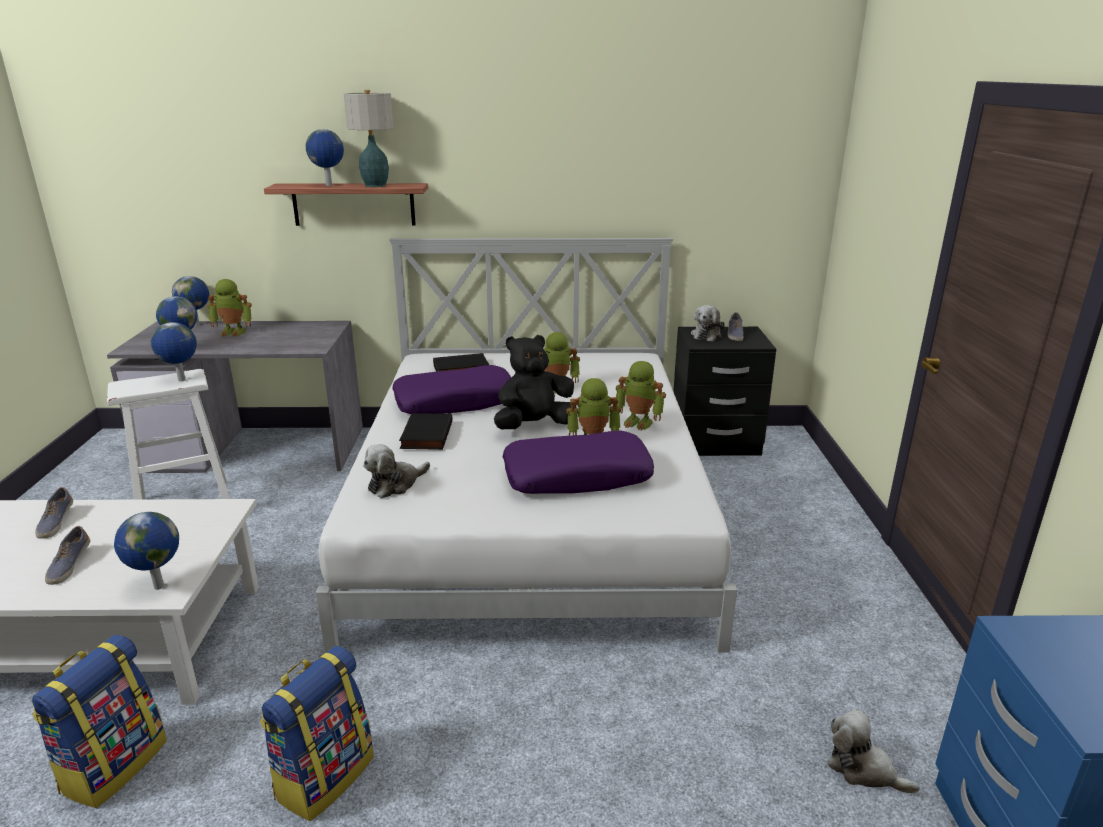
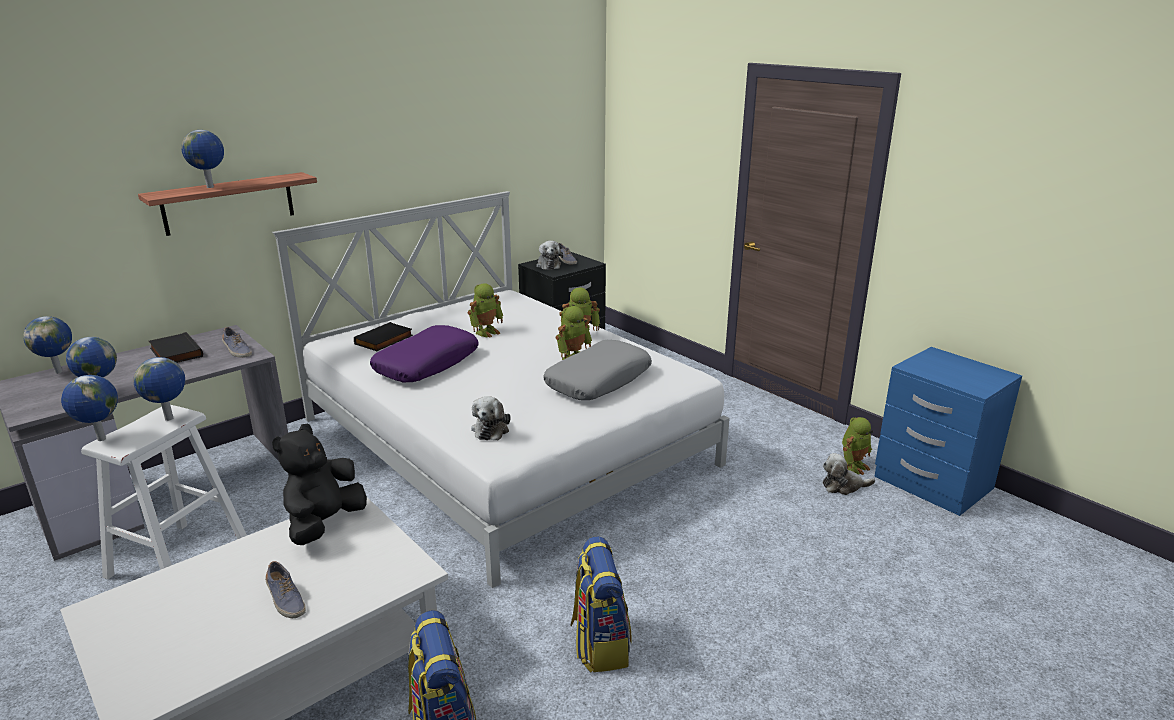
camera: 40 degrees left, 0 degrees up
shoe [35,487,73,539] -> shoe moved to [222,327,252,358]
globe [114,512,179,590] -> globe moved to [61,375,118,441]
toy robot [207,279,252,337] -> toy robot moved to [842,417,873,475]
table lamp [344,90,394,187] -> none
black book [399,413,453,450] -> black book moved to [149,332,203,363]
black plush toy [494,335,576,429] -> black plush toy moved to [272,424,367,545]
purple pillow [503,431,654,494] -> grey pillow [543,340,652,400]

